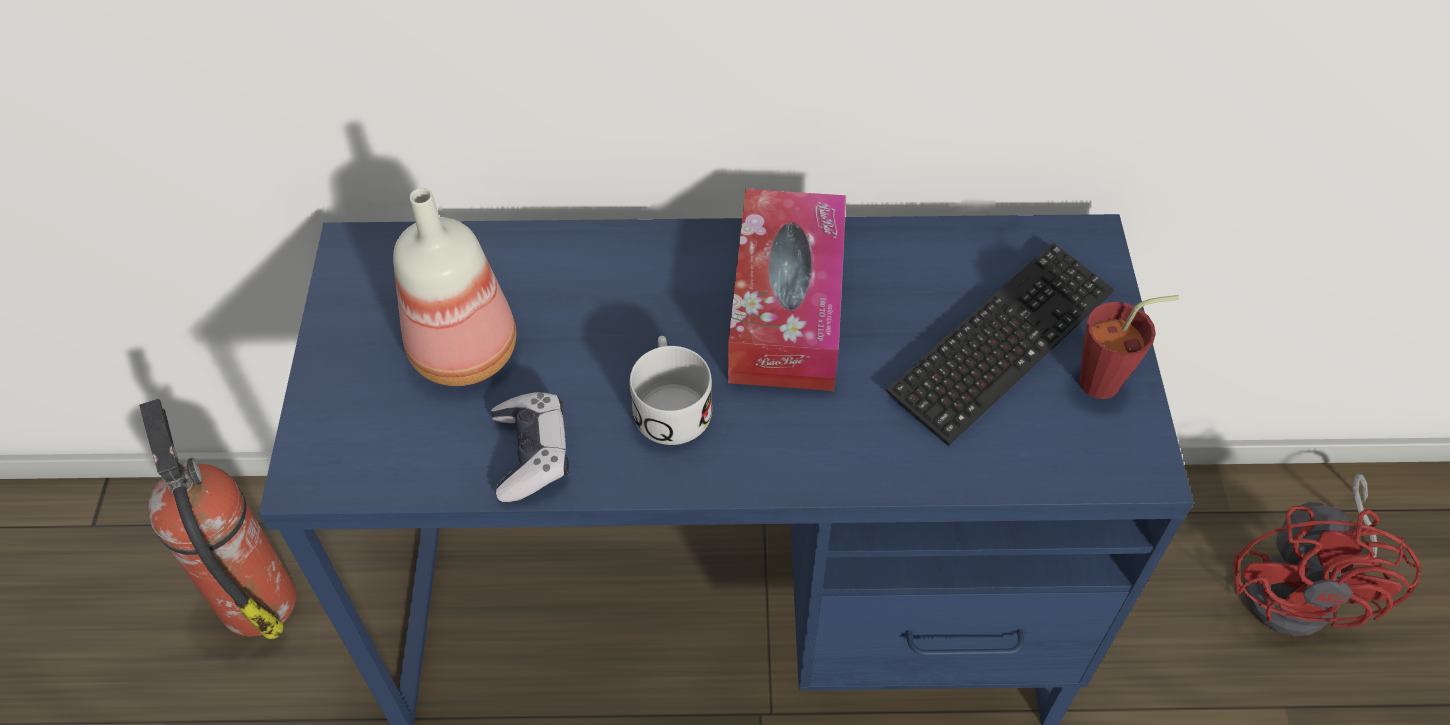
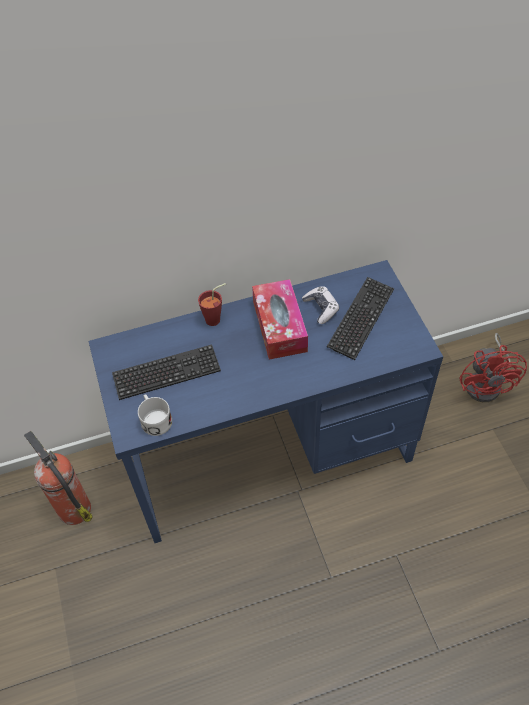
camera: 15 degrees left, 0 degrees up
bottle [393,188,516,386] -> keyboard [112,344,221,400]
game controller [491,392,569,502] -> game controller moved to [302,286,339,324]
white mug [630,336,712,445] -> white mug moved to [138,394,172,436]
red cup [1079,295,1179,399] -> red cup moved to [198,283,226,326]

